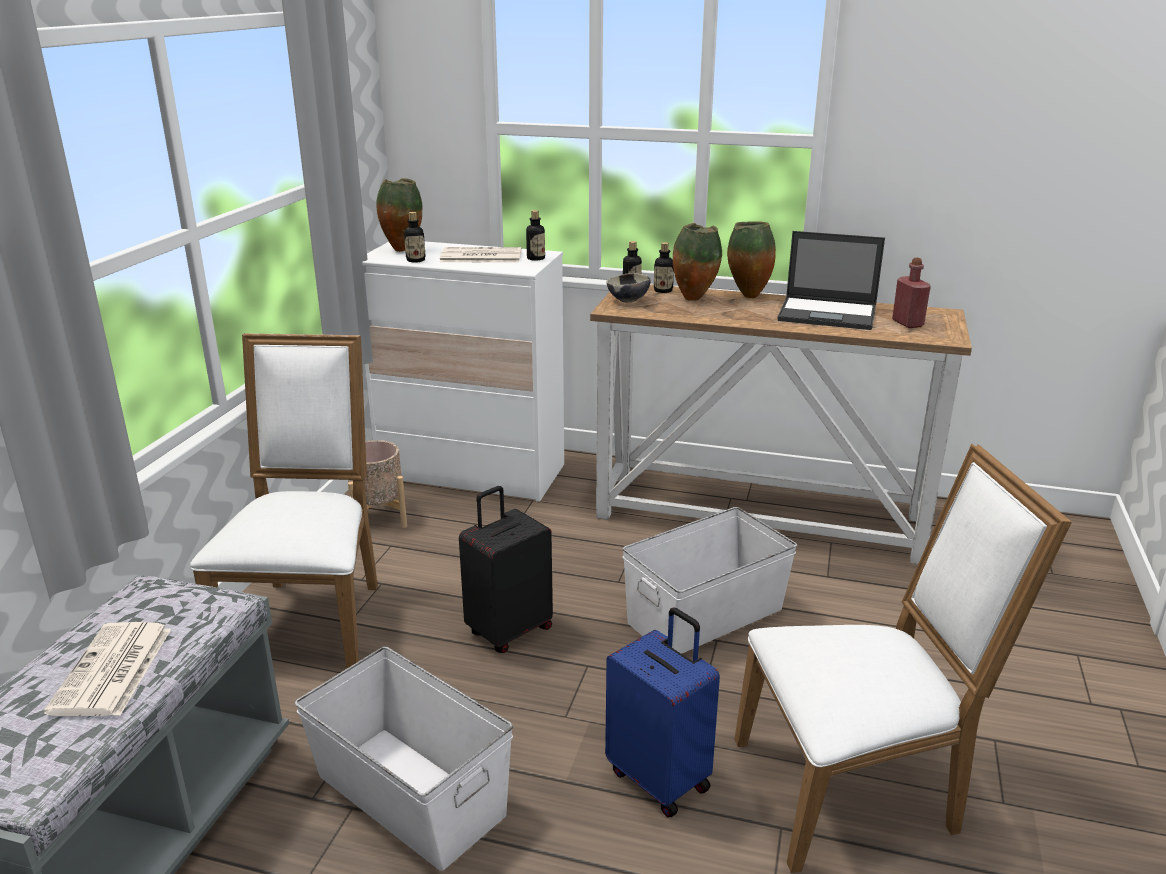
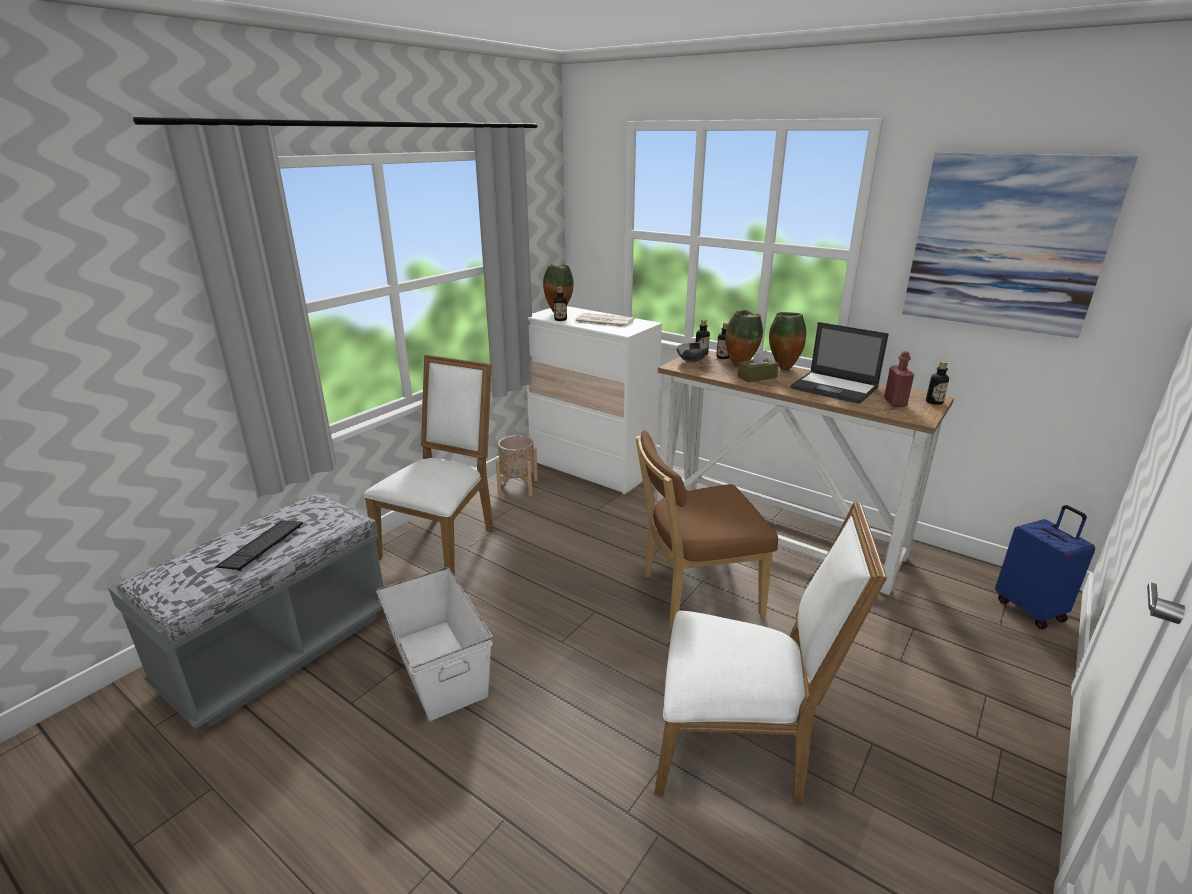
camera: 20 degrees right, 0 degrees up
newspaper [44,622,171,716] -> keyboard [215,521,303,571]
black suitcase [459,486,553,653] -> none
bottle [526,210,545,261] -> bottle moved to [926,361,949,405]
blue suitcase [605,607,720,818] -> blue suitcase moved to [995,505,1095,629]
white storage box [623,507,797,654] -> brown chair [636,430,778,629]
none -> brown tissue box [737,349,779,382]
none -> picture [902,153,1138,338]

